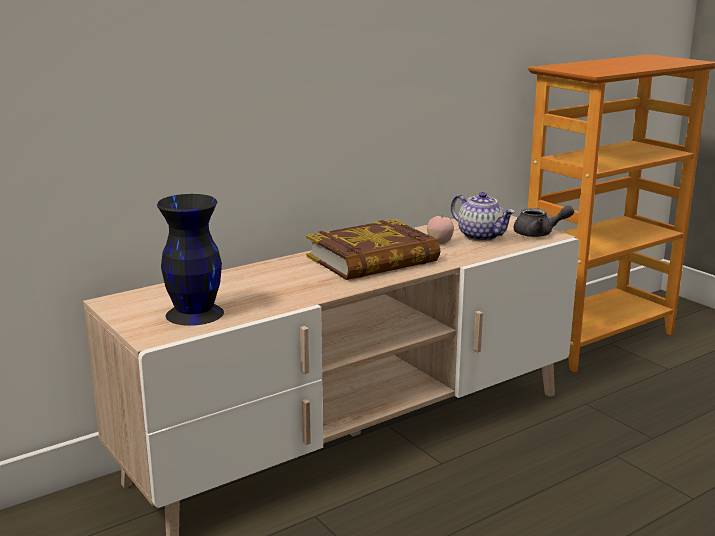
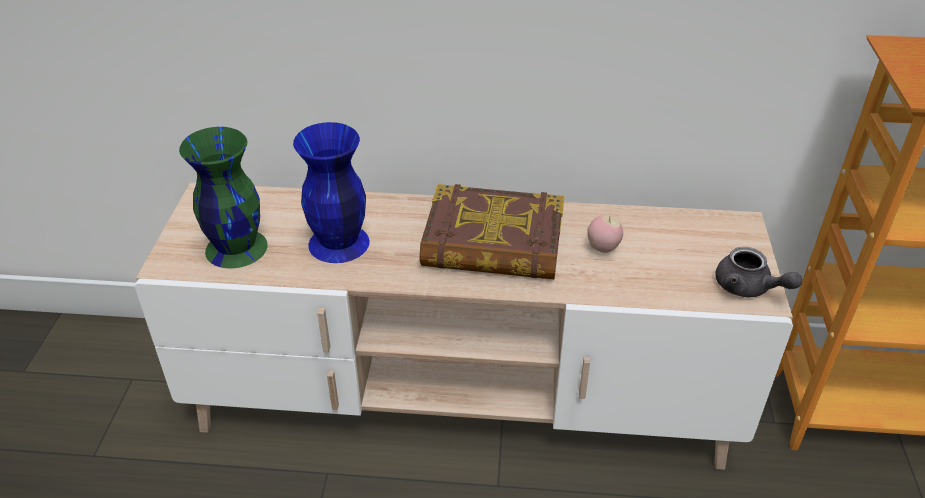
camera: 40 degrees right, 20 degrees up
black vase [157,194,224,326] -> green vase [179,127,268,269]
teapot [451,192,515,241] -> none
none -> blue vase [293,122,369,263]

